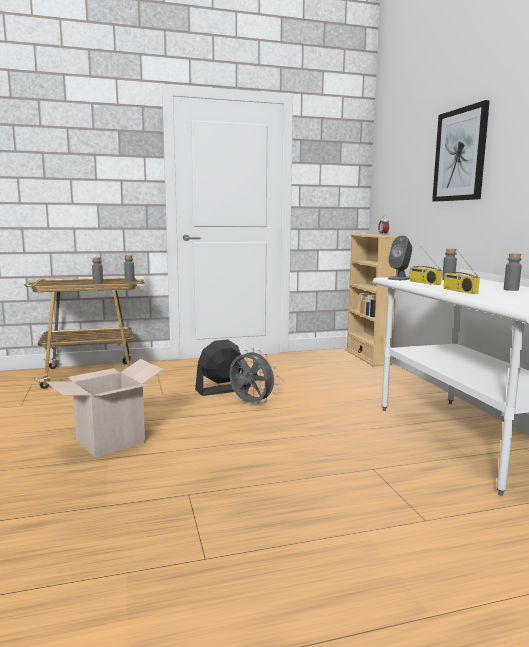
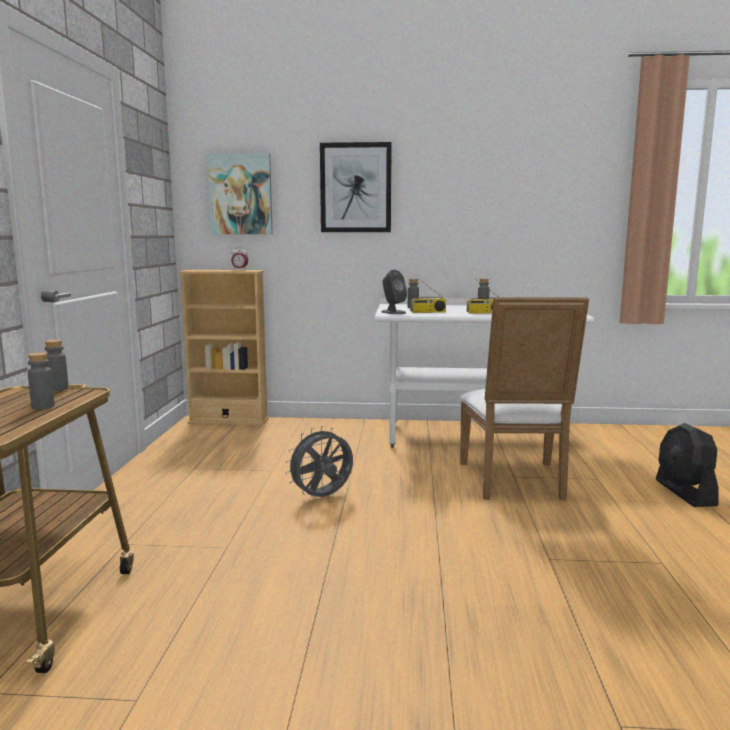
camera: 70 degrees left, 0 degrees up
cardboard box [46,359,163,458] -> none
black fan [195,339,247,396] -> black fan moved to [656,423,719,507]
none -> picture [207,153,273,234]
none -> white chair [460,297,589,500]

